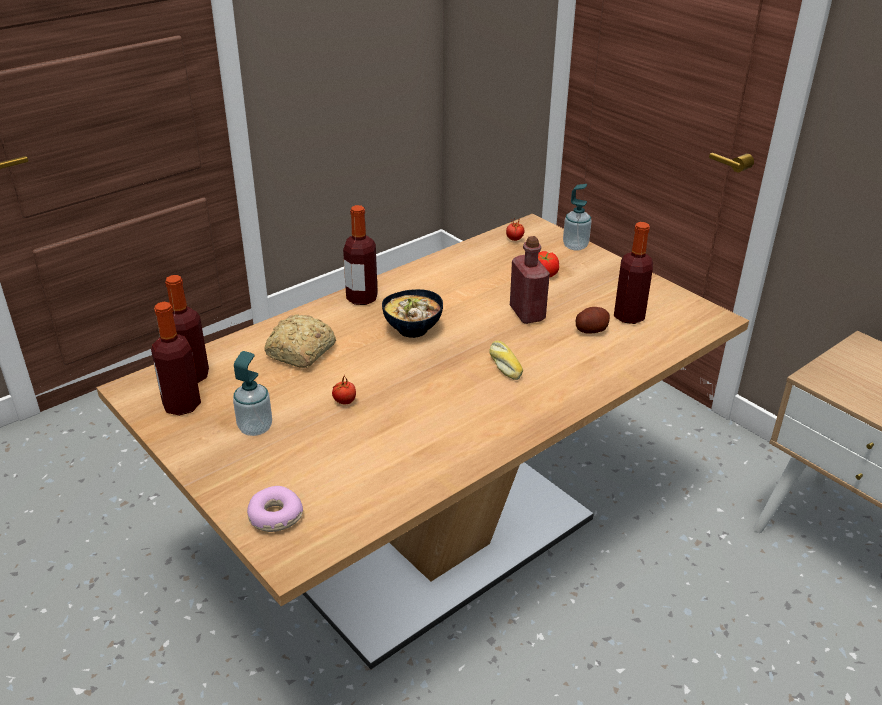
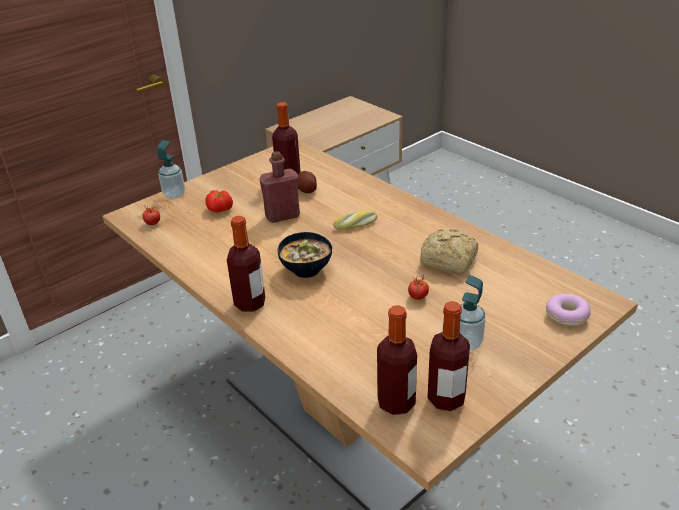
camera: 90 degrees left, 0 degrees up
bread [264,314,336,368] -> bread moved to [420,229,478,274]

